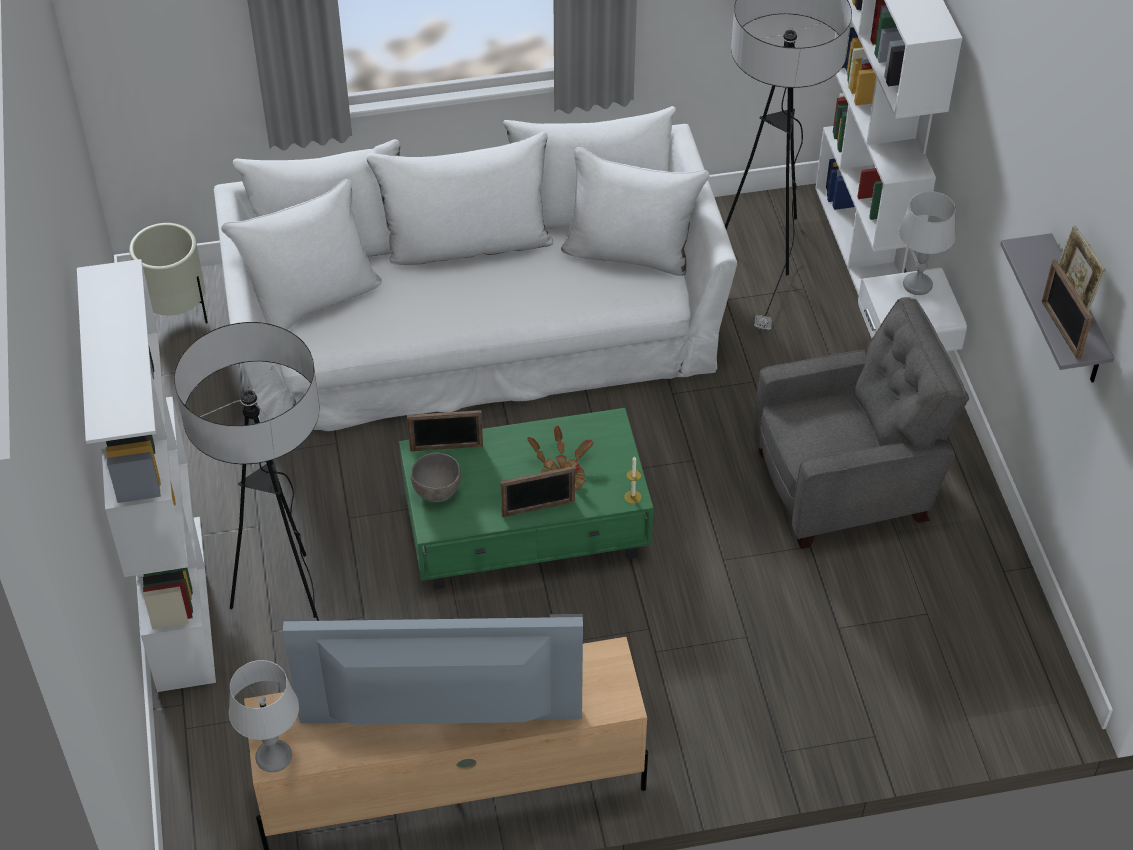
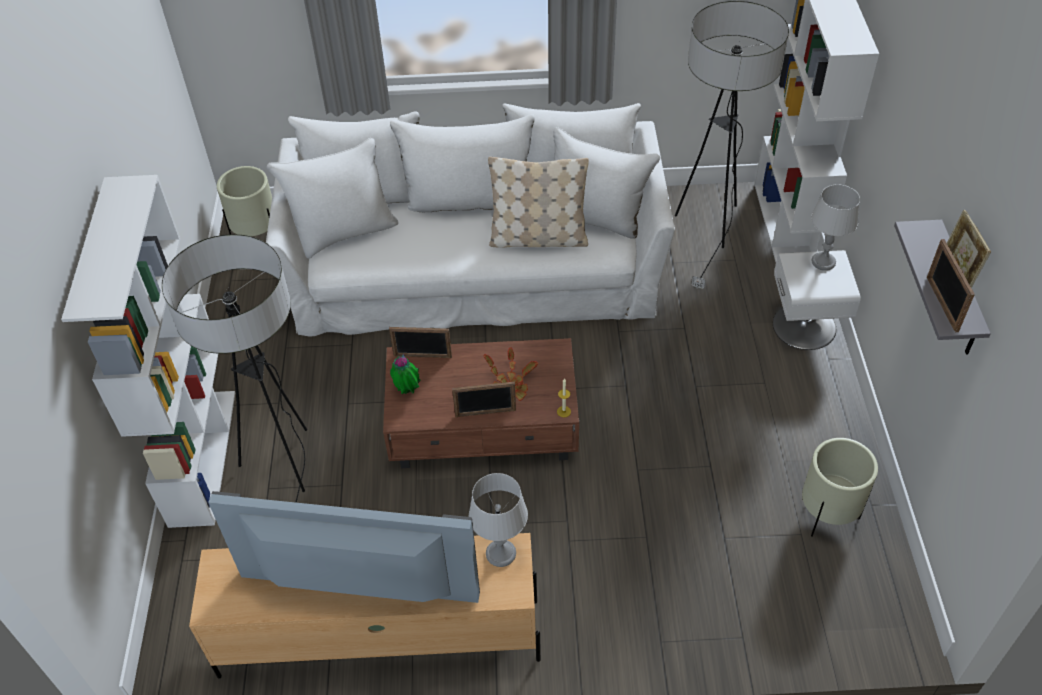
camera: 10 degrees right, 0 degrees up
grey table lamp [229,660,299,772] -> grey table lamp moved to [469,473,528,567]
green coffee table [399,408,653,589] -> brown coffee table [383,338,579,468]
grey bowl [411,453,461,502] -> potted plant [390,354,421,394]
grey armchair [753,297,969,549] -> none
none -> beige pillow [488,157,589,248]
none -> beige planter [802,438,878,537]

